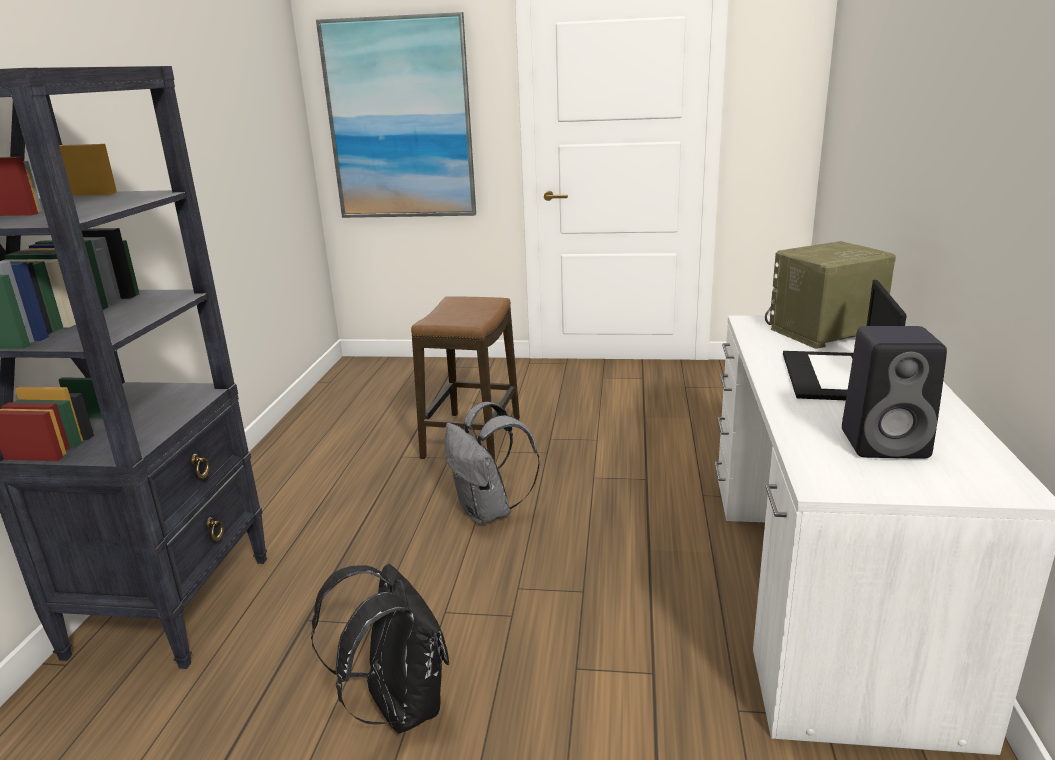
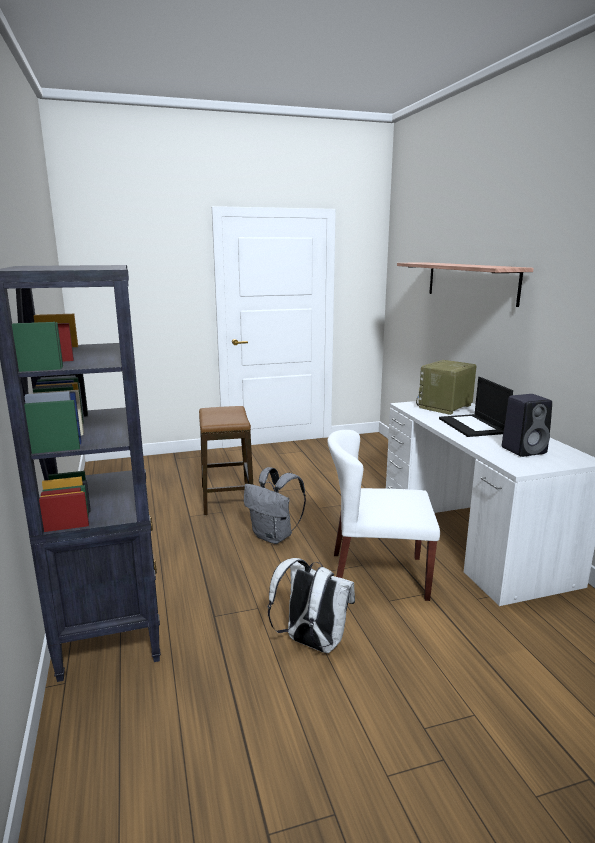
camera: 25 degrees left, 5 degrees down
black backpack [311,564,449,734] -> white backpack [268,558,355,653]
picture [316,12,476,218] -> none
none -> white chair [327,430,440,601]
none -> shelf [397,262,534,307]

